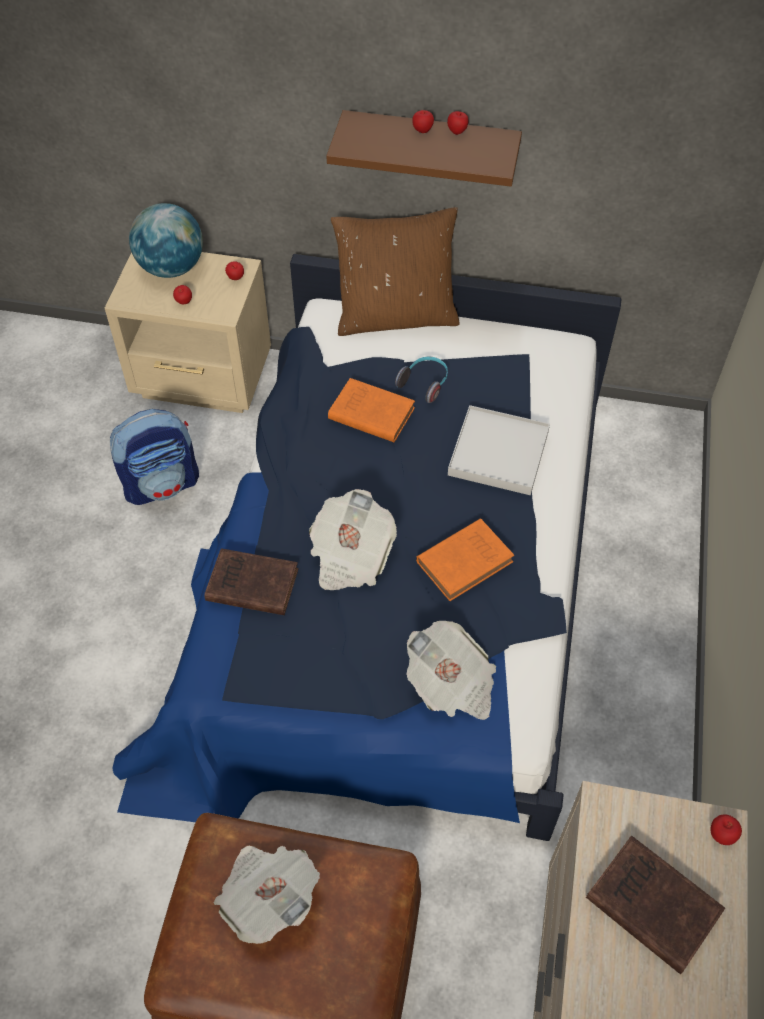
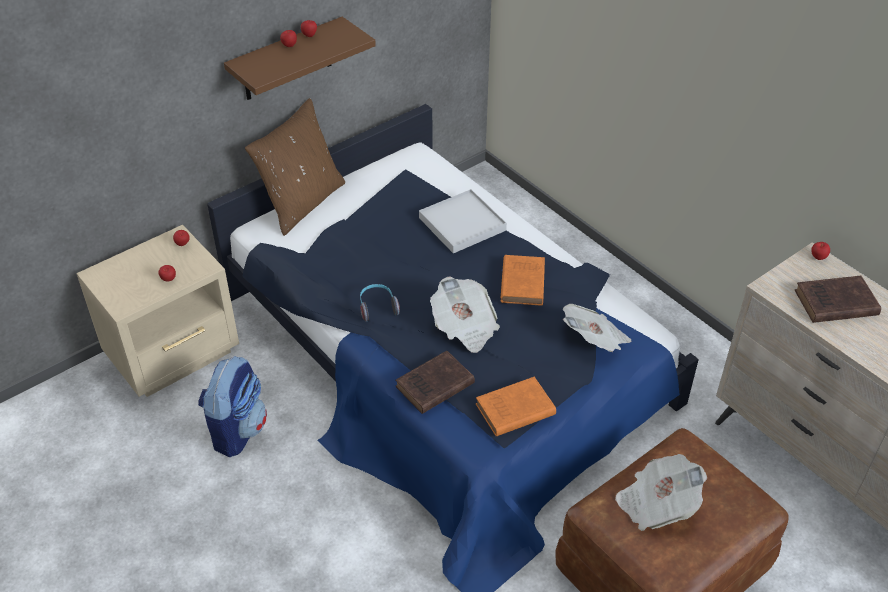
camera: 50 degrees left, 10 degrees down
globe [129,203,203,278] -> none
orange book [328,378,415,443] -> orange book moved to [476,377,556,436]
headphones [395,357,448,403] -> headphones moved to [360,284,400,322]

